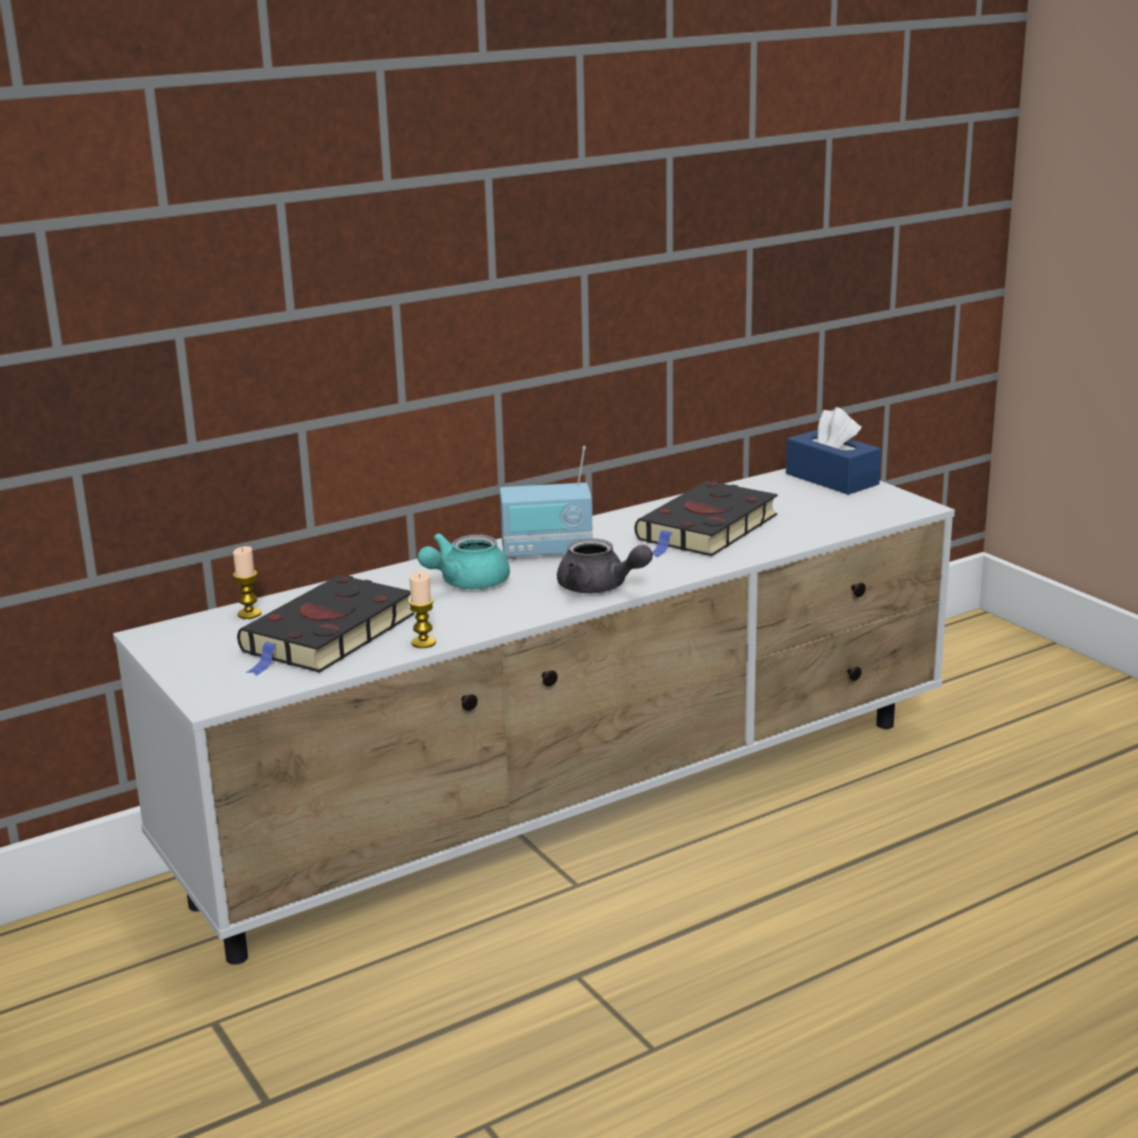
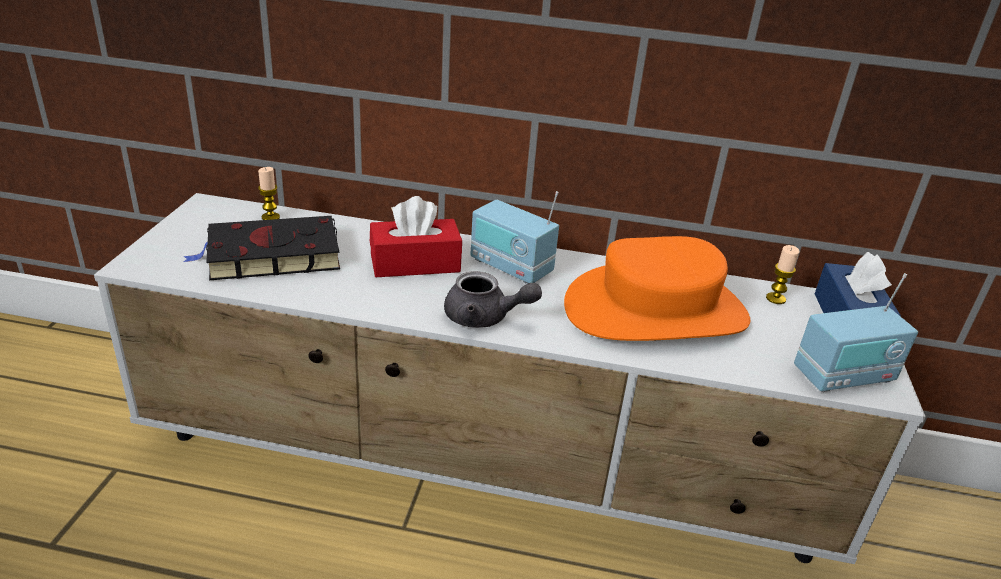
camera: 40 degrees right, 10 degrees up
candle [408,572,436,648] -> candle moved to [766,245,800,304]
turquoise teapot [418,533,510,589] -> red tissue box [370,196,462,277]
grey teapot [557,538,653,593] -> grey teapot turned 60 degrees counterclockwise [444,271,542,328]
black book [635,481,778,558] -> orange hat [564,236,751,341]
none -> radio [794,273,918,392]

